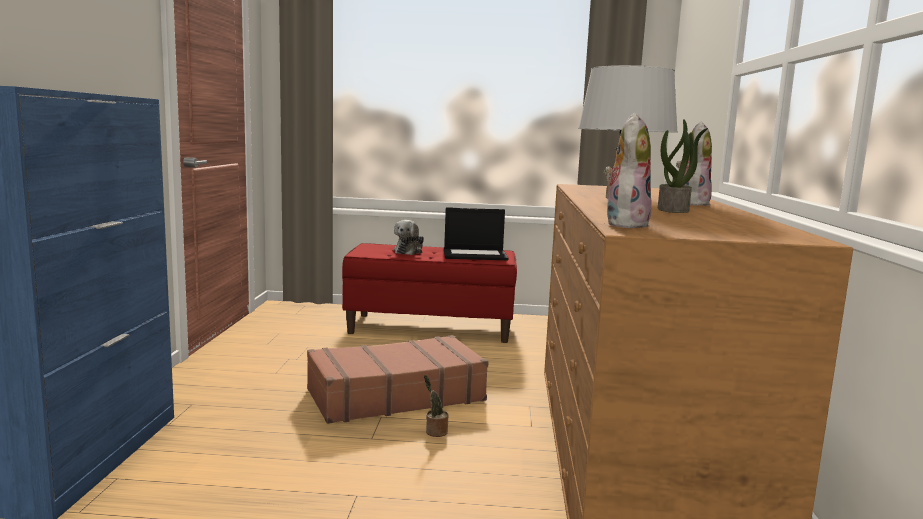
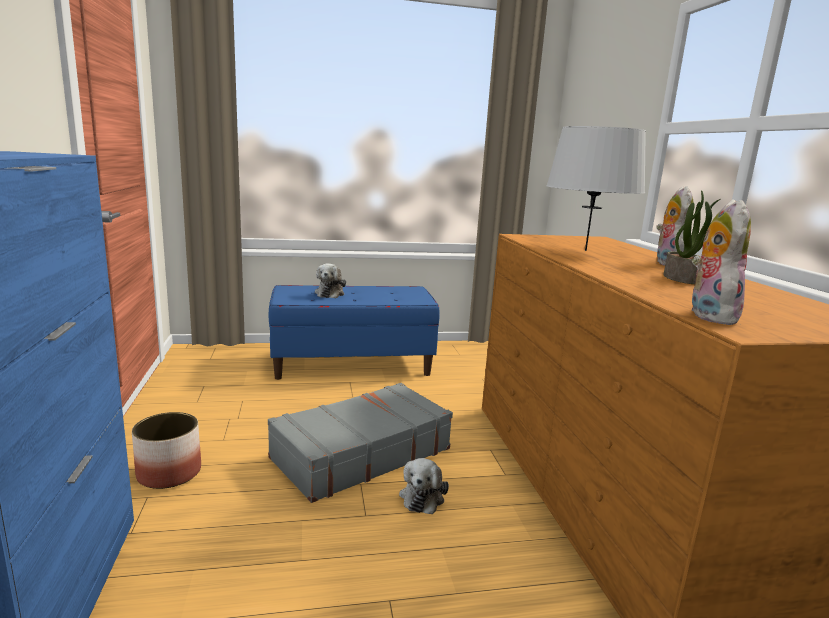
camera: 15 degrees left, 5 degrees up
brown suitcase [307,335,489,424] -> grey suitcase [268,383,453,503]
red bench [342,243,517,343] -> blue bench [269,285,440,380]
potted plant [424,375,448,437] -> plush toy [399,458,449,514]
laptop [444,207,509,260] -> none
none -> planter [132,412,201,489]

